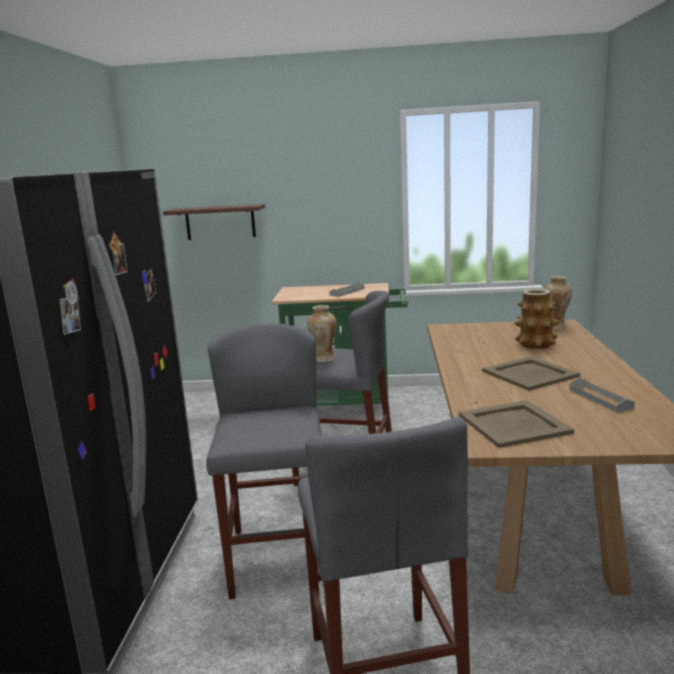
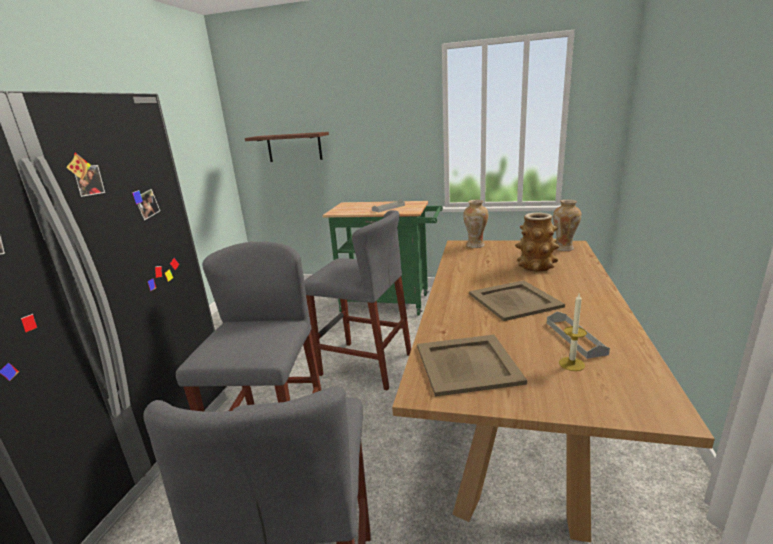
camera: 10 degrees right, 5 degrees up
vase [308,305,337,362] -> vase moved to [463,200,488,248]
none -> candle [559,292,587,371]

